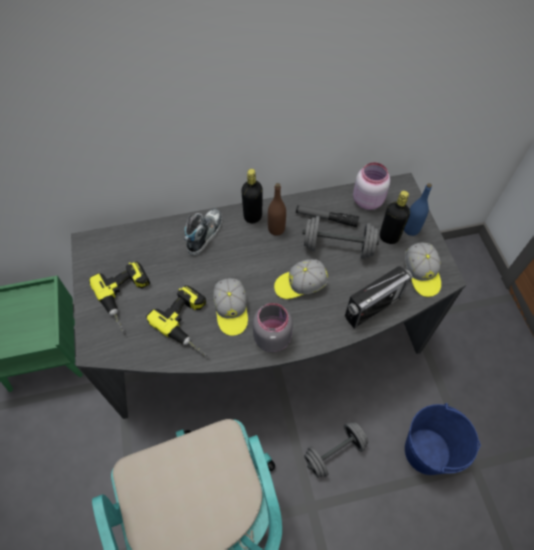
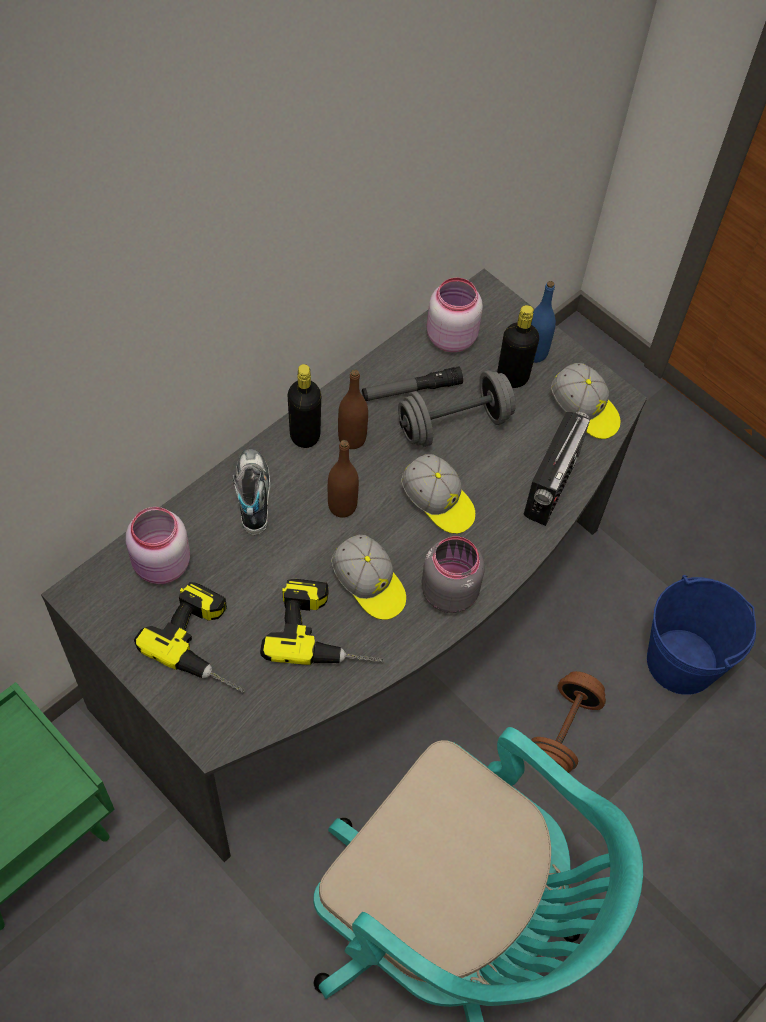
camera: 35 degrees left, 0 degrees up
cap [274,259,328,299] -> cap turned 90 degrees counterclockwise [401,454,475,534]
grey dumbbell [304,422,368,477] -> brown dumbbell [531,671,606,773]
none -> pink jar [126,507,190,584]
none -> brown bottle [328,440,359,518]

